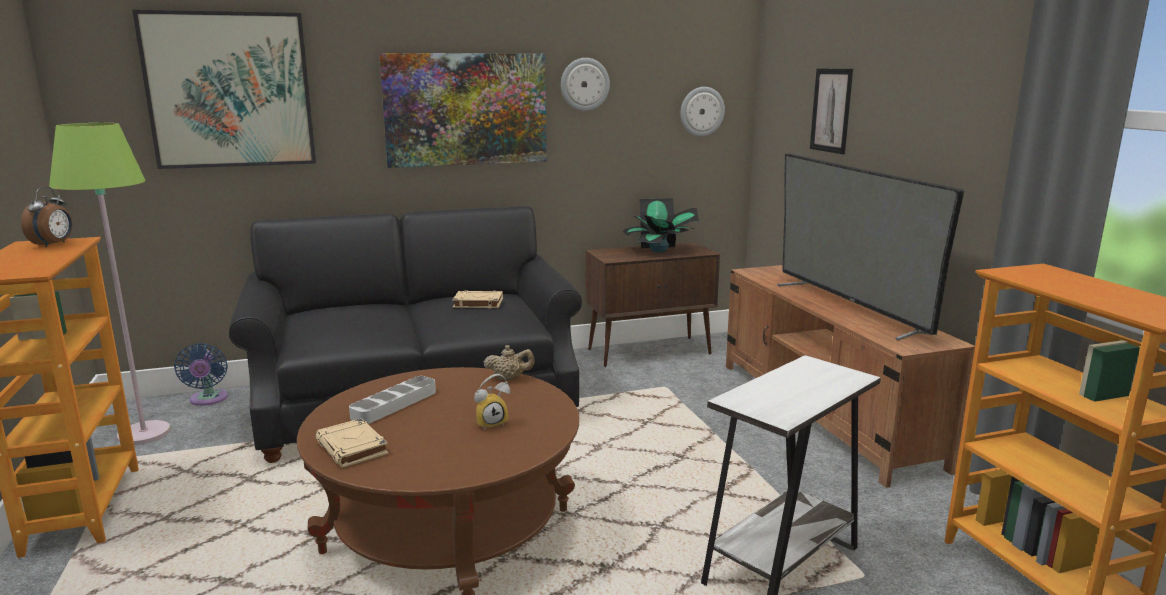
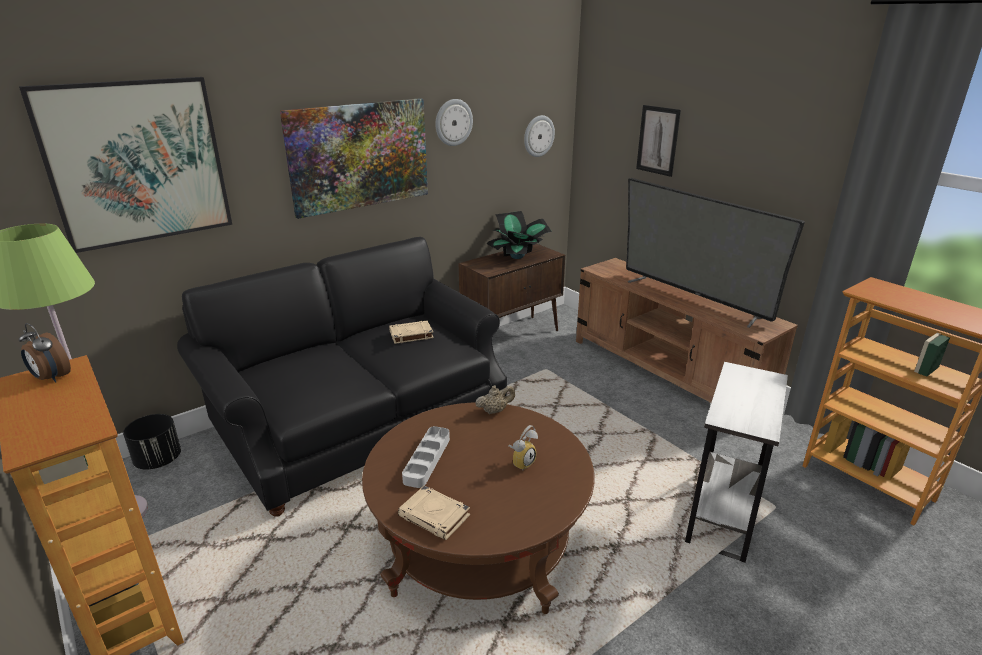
camera: 20 degrees left, 10 degrees up
alarm clock [21,186,72,248] -> alarm clock turned 135 degrees clockwise [19,323,71,383]
blue fan [174,343,228,406] -> black planter [123,414,181,470]

